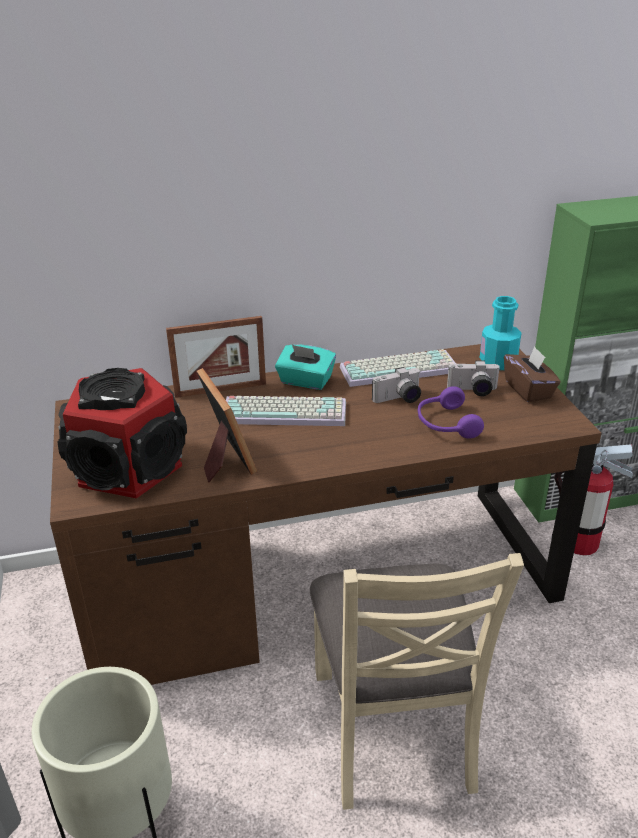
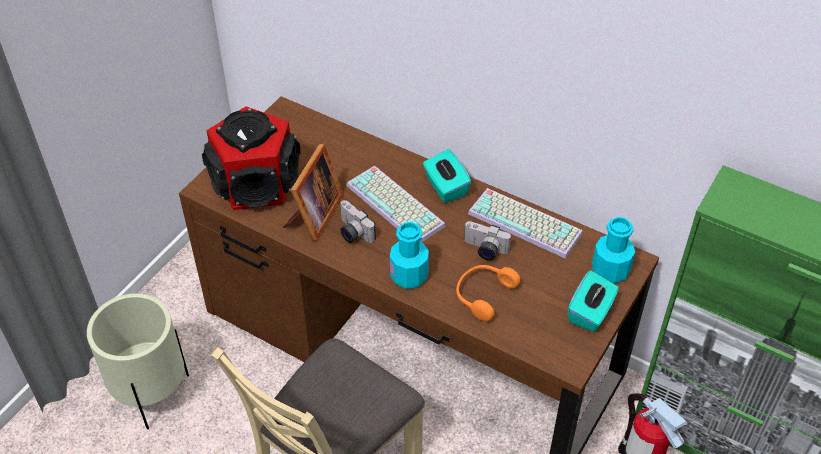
camera: 45 degrees right, 15 degrees up
picture frame [166,316,266,398] -> none
purple headphones [418,386,484,439] -> orange headphones [456,265,521,322]
camera [447,360,501,396] -> camera moved to [340,200,376,243]
brown tissue box [504,346,561,403] -> turquoise tissue box [568,270,619,332]
none -> turquoise bottle [390,222,429,289]

